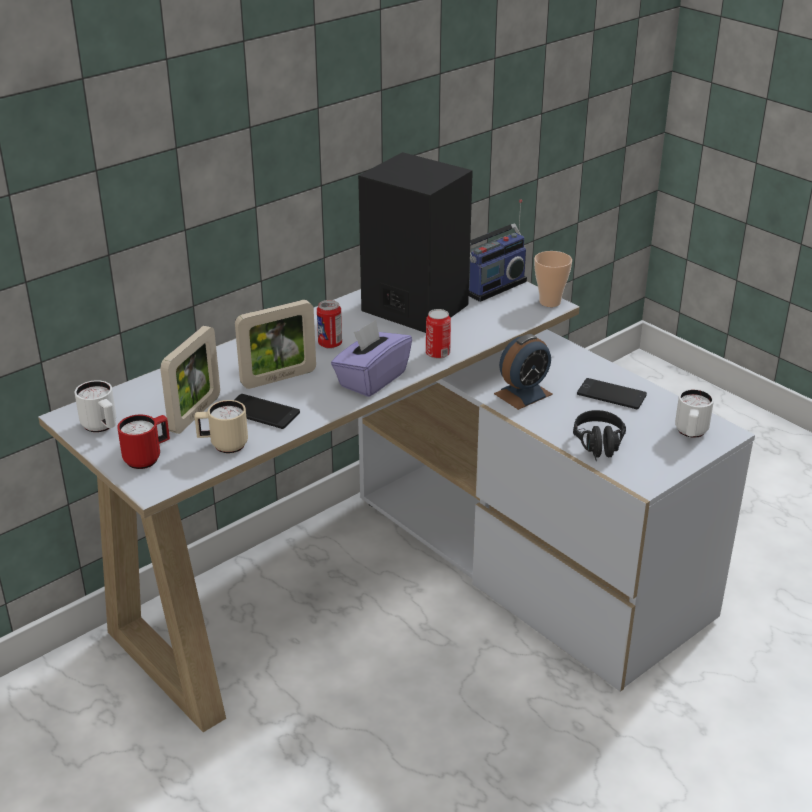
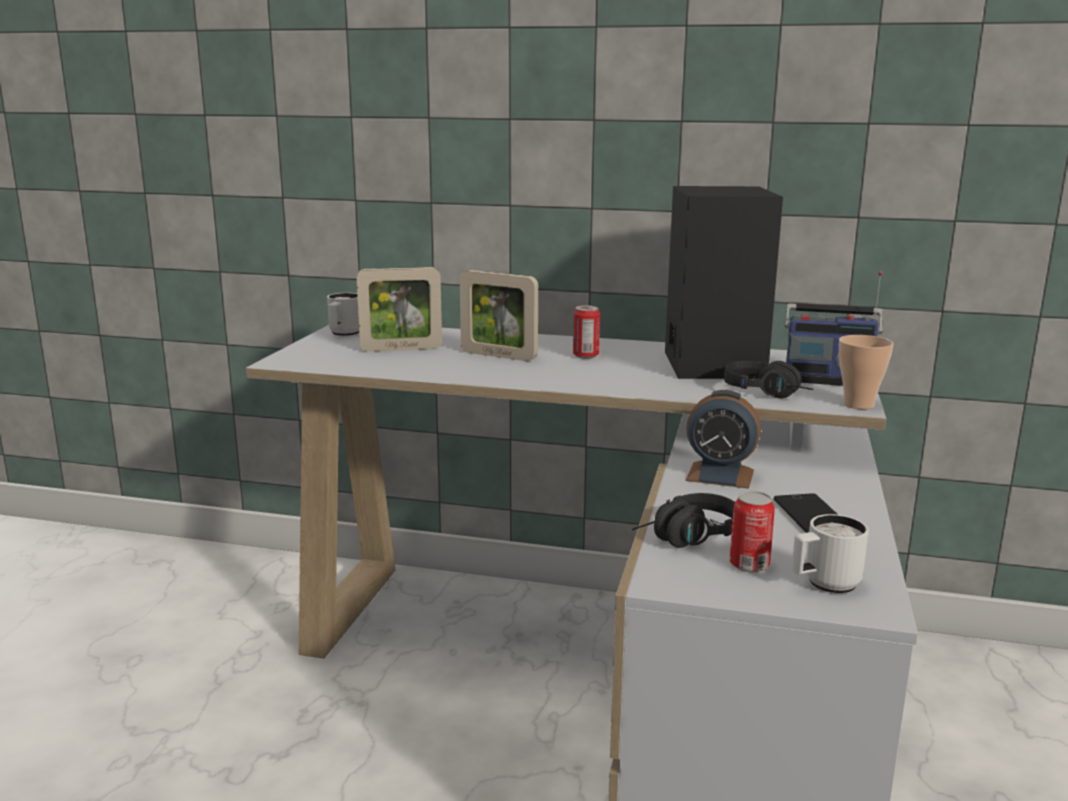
camera: 55 degrees right, 15 degrees down
red mug [117,415,170,469] -> none
beige mug [195,400,248,453] -> none
phone [234,394,300,429] -> none
purple tissue box [331,319,412,397] -> none
can [426,309,451,359] -> can moved to [729,491,775,573]
none -> black headphones [724,361,813,399]

